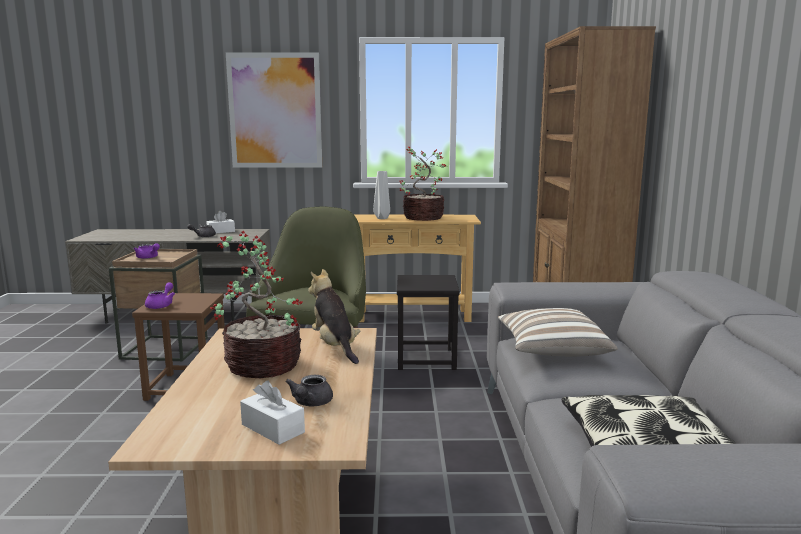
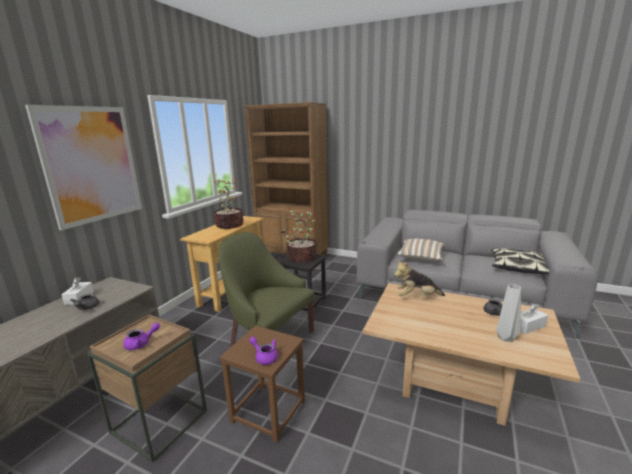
camera: 65 degrees left, 5 degrees up
potted plant [210,230,303,378] -> potted plant moved to [284,209,317,262]
grey vase [373,171,390,219] -> grey vase moved to [496,284,521,342]

